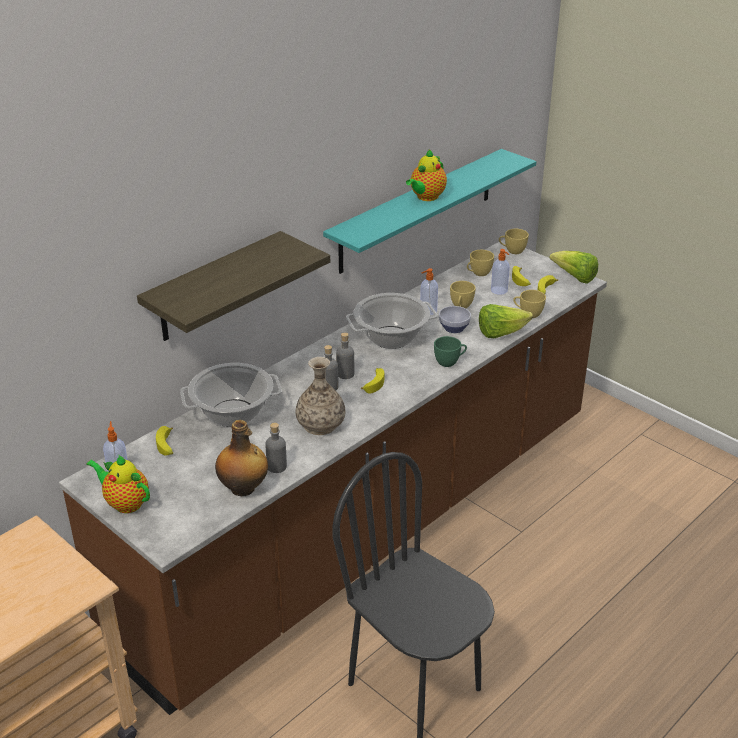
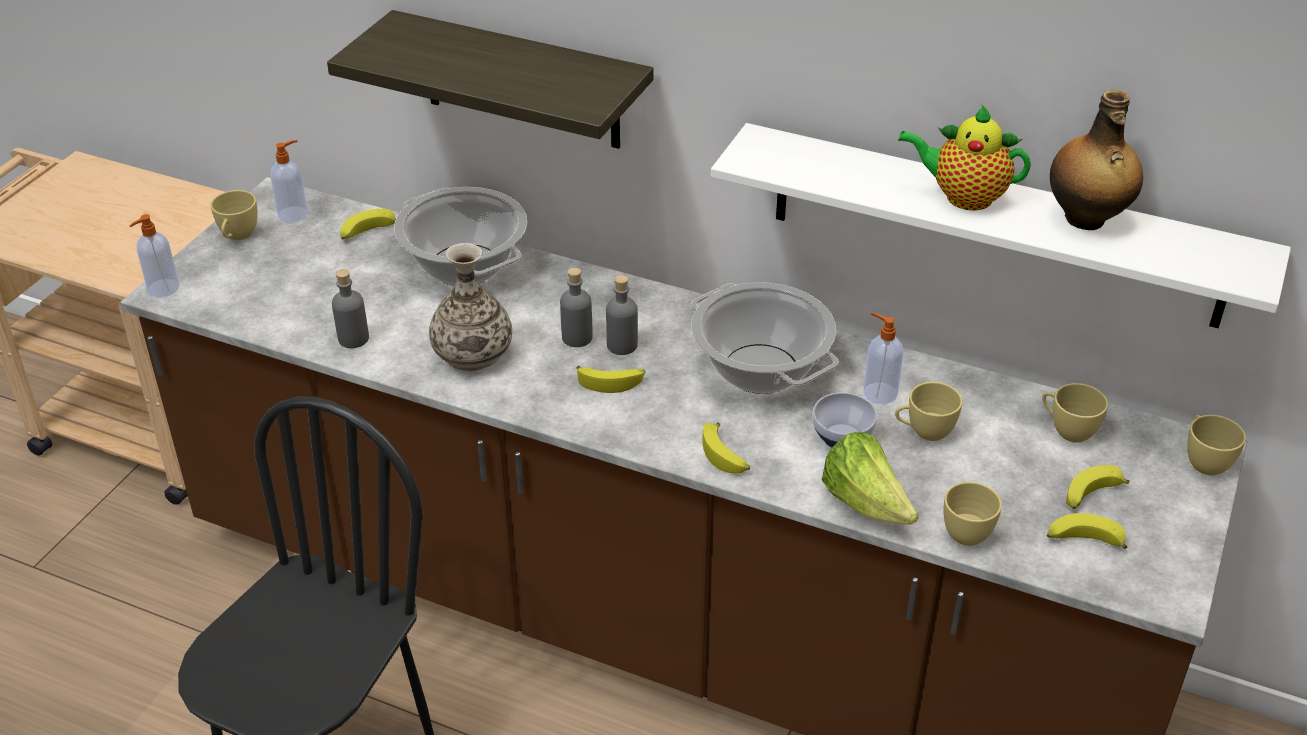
camera: 70 degrees right, 5 degrees up
teapot [86,455,150,513] -> yellow cup [211,190,258,240]
bottle [215,420,268,496] -> bottle moved to [1050,90,1143,230]
turquoise shelf [323,149,536,274] -> white shelf [711,123,1291,328]
green cup [434,336,467,367] -> banana [703,422,750,474]
soap dispenser [491,249,510,295] -> soap dispenser moved to [129,214,179,297]
lettuce [549,251,598,284] -> none

